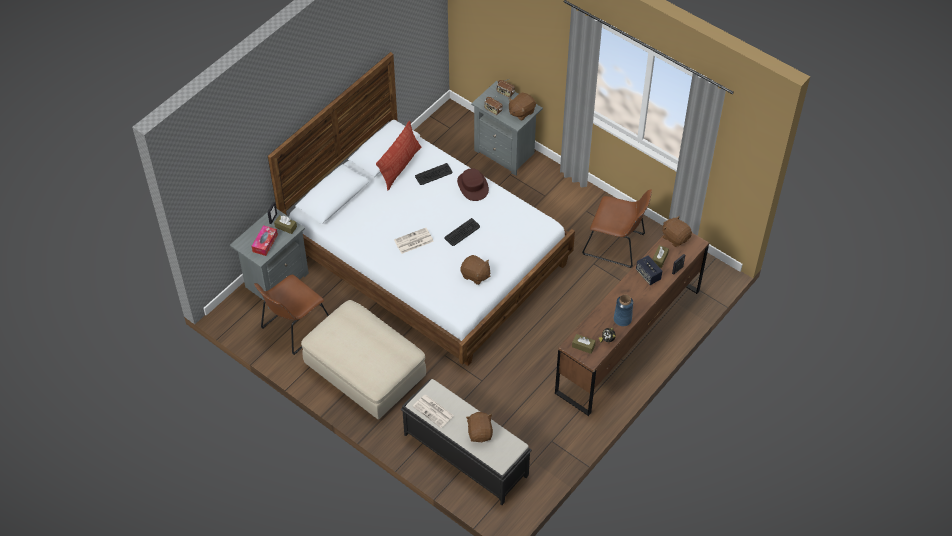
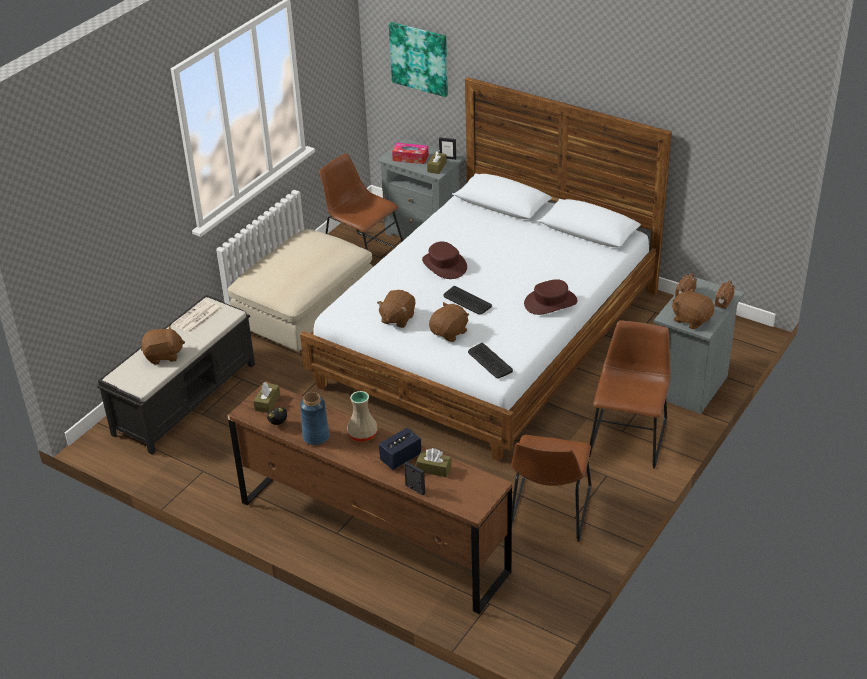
camera: 85 degrees right, 15 degrees down
pillow [376,121,422,190] -> none
newspaper [394,228,434,254] -> brown hat [422,242,467,279]
keyboard [415,163,452,185] -> keyboard moved to [468,343,513,378]
brown plush toy [662,216,692,247] -> brown plush toy moved to [429,302,469,342]
none -> beige vase [347,391,378,442]
none -> picture [389,22,448,97]
none -> brown chair [589,320,671,469]

